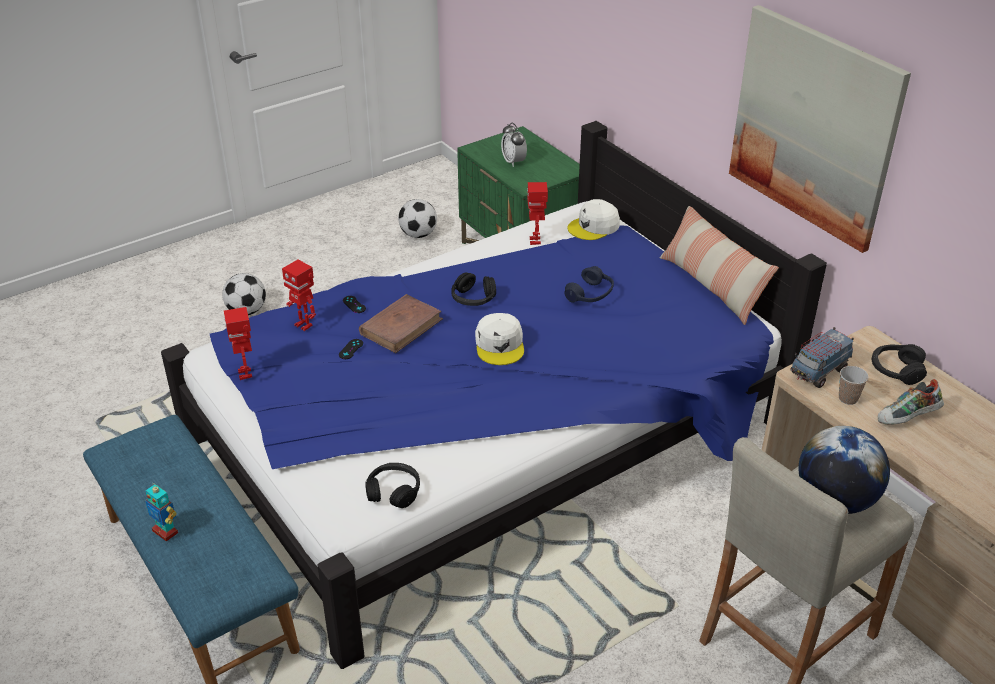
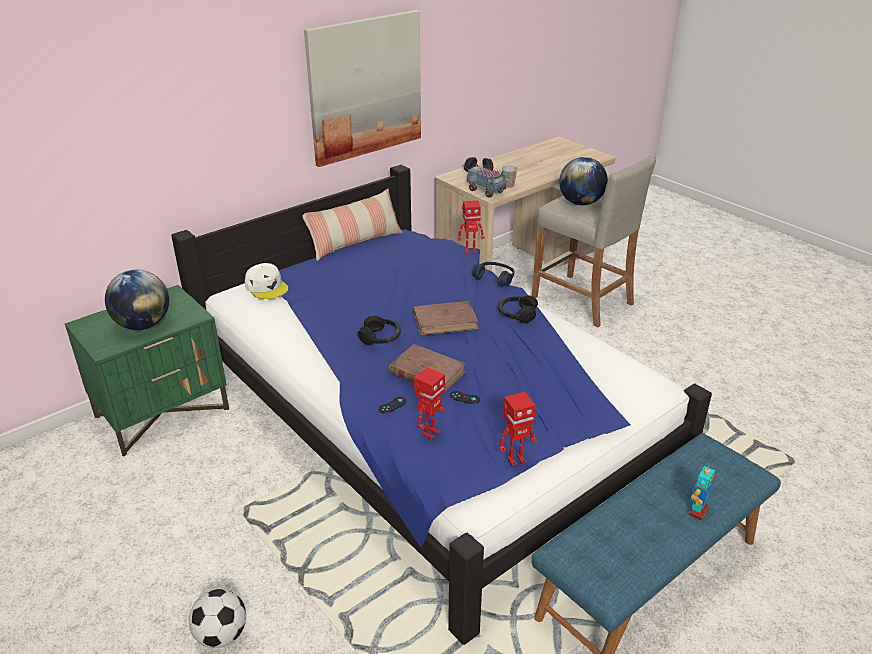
camera: 95 degrees left, 5 degrees down
black headphones [365,463,420,508] -> black headphones moved to [498,295,538,323]
football [398,199,437,238] -> none
white cap [475,313,524,365] -> brown book [413,301,479,336]
alarm clock [501,123,527,167] -> globe [105,270,169,330]
toy robot [527,182,548,245] -> toy robot moved to [458,200,485,253]
blue headphones [565,266,614,303] -> blue headphones moved to [472,262,514,286]
shoe [878,379,944,424] -> none

